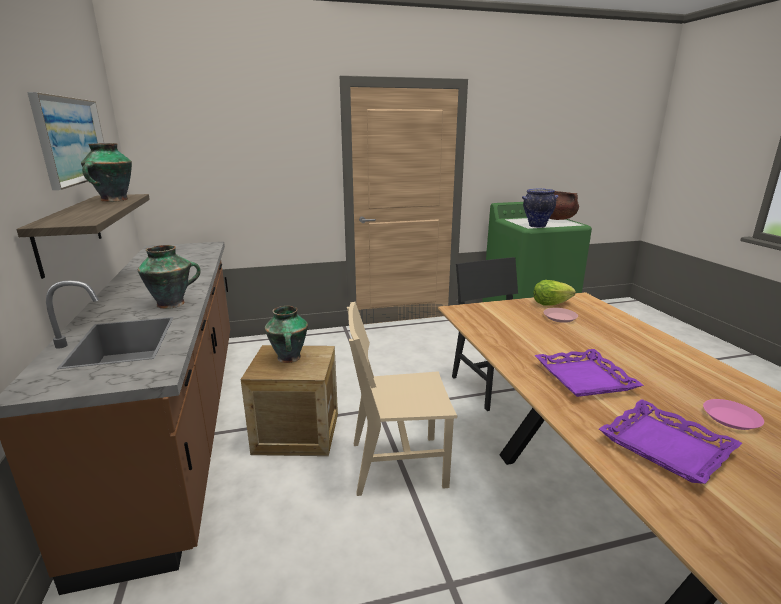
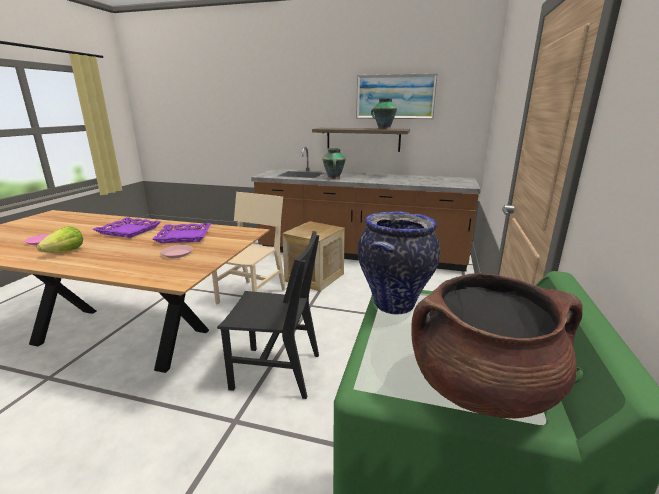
camera: 120 degrees right, 0 degrees up
vase [265,306,308,363] -> none
lettuce [533,280,576,305] -> lettuce moved to [37,226,83,253]
purple tray [599,399,742,484] -> purple tray moved to [153,223,211,243]

